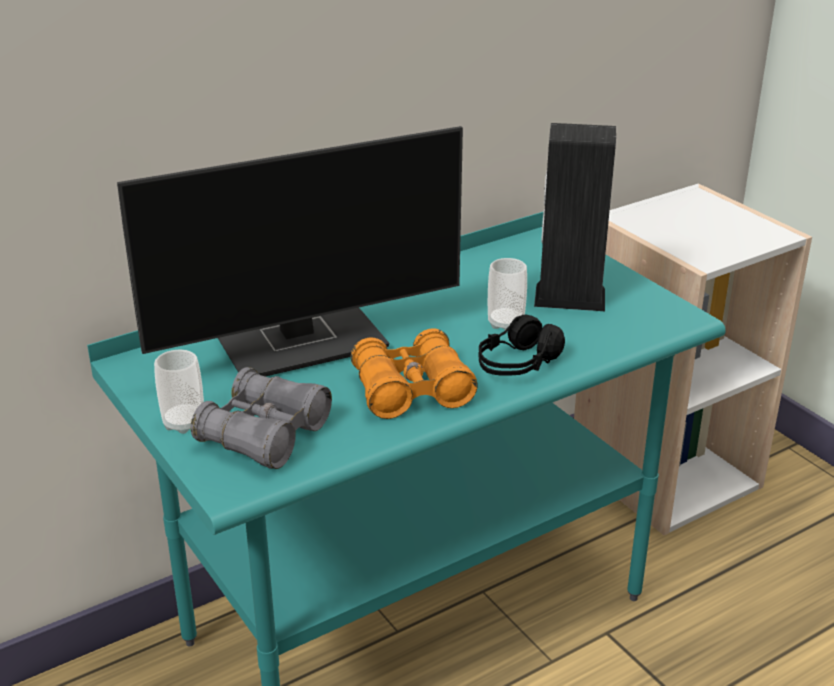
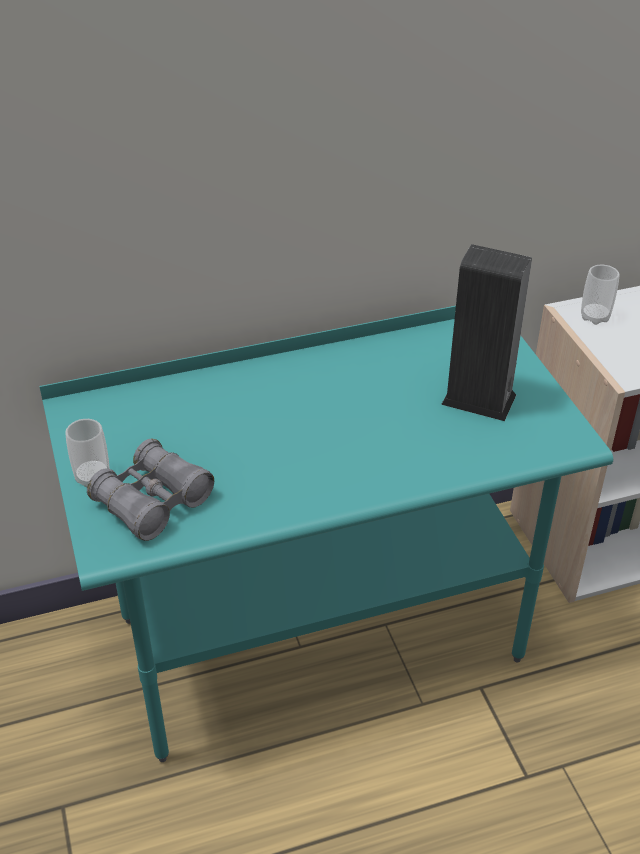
camera: 15 degrees right, 10 degrees up
monitor [117,126,463,377] -> none
orange binoculars [351,328,478,419] -> none
black headphones [479,315,565,376] -> none
cup [488,258,527,332] -> cup moved to [581,265,620,325]

